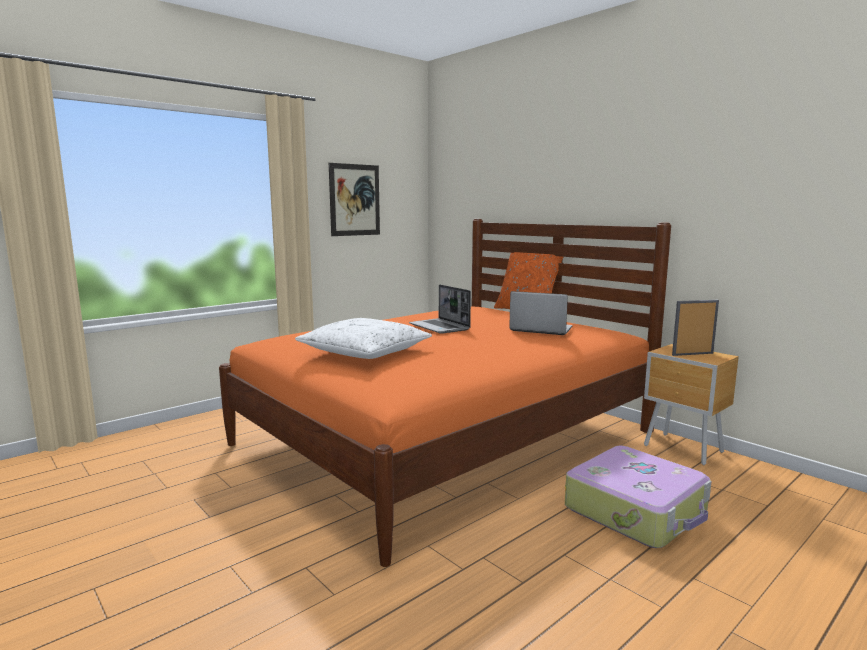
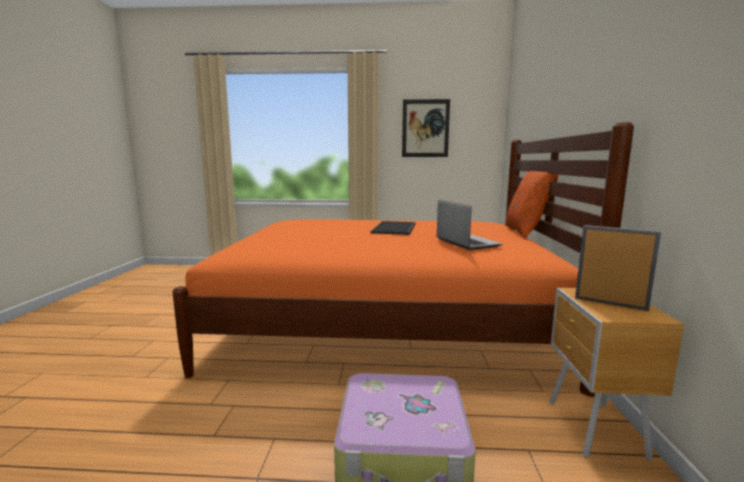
camera: 45 degrees right, 0 degrees up
white pillow [295,318,432,359] -> none
laptop [409,285,471,334] -> tray [371,221,416,235]

